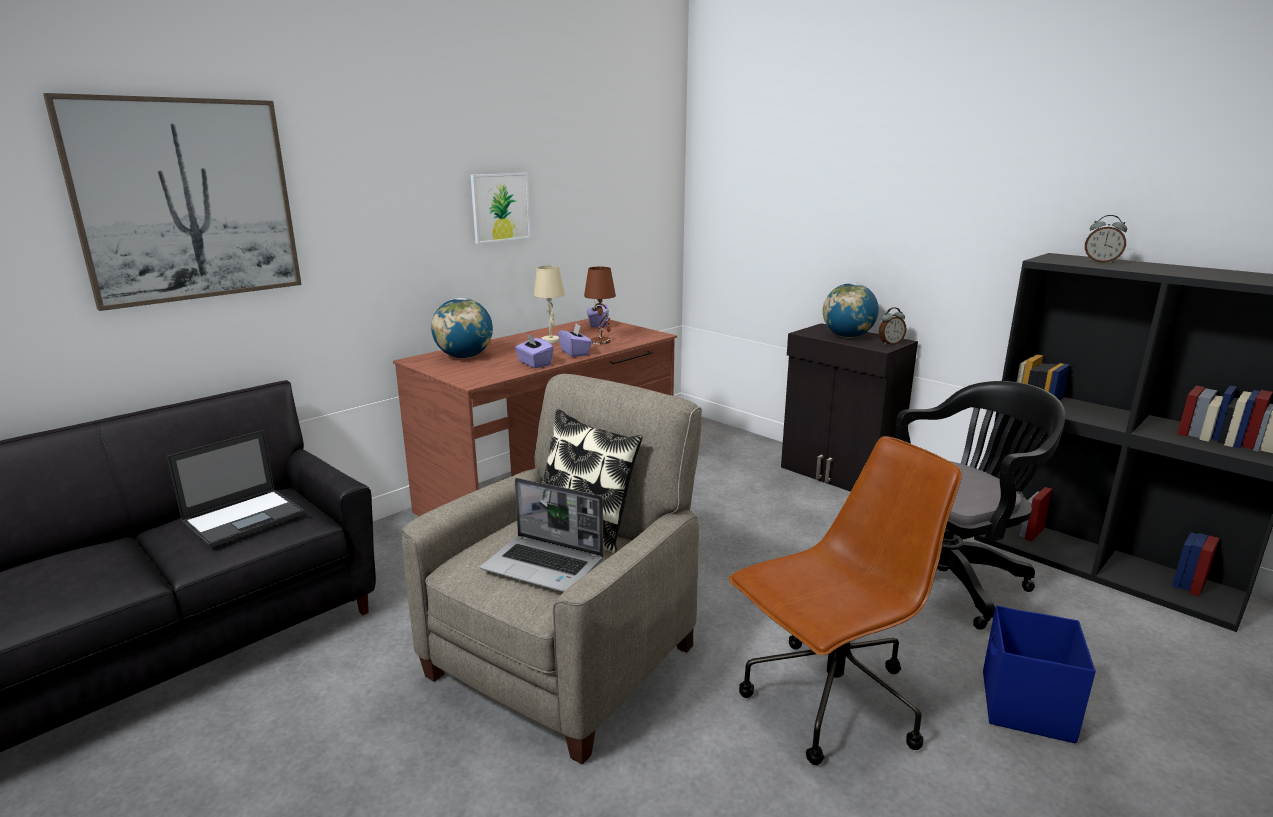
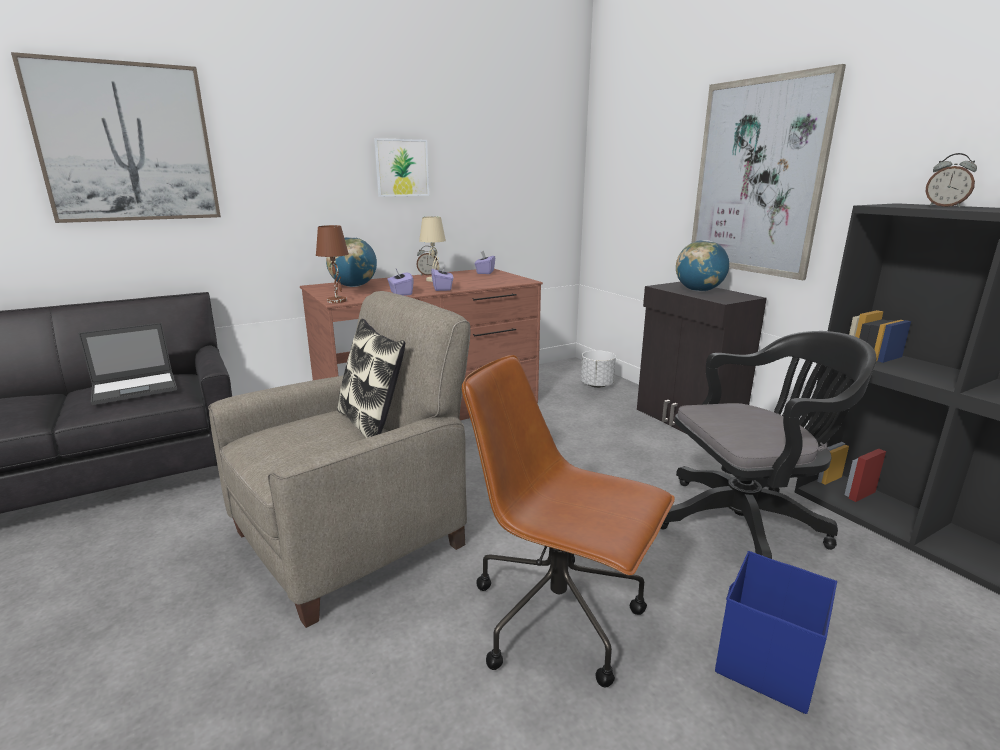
camera: 15 degrees right, 0 degrees up
laptop [480,478,604,592] -> none
brown table lamp [584,267,616,344] -> brown table lamp moved to [316,225,349,303]
brown office chair [729,436,962,765] -> brown office chair turned 135 degrees counterclockwise [462,355,675,688]
alarm clock [879,307,907,345] -> alarm clock moved to [416,246,439,276]
none -> white planter [581,350,616,388]
none -> picture [691,64,846,280]

